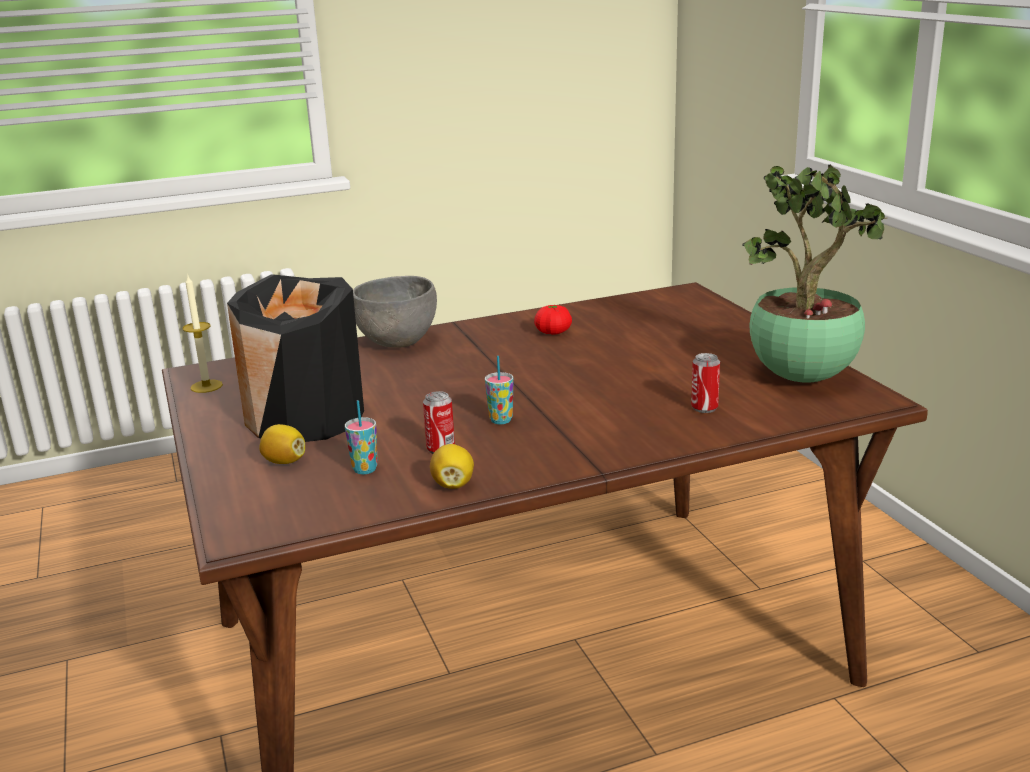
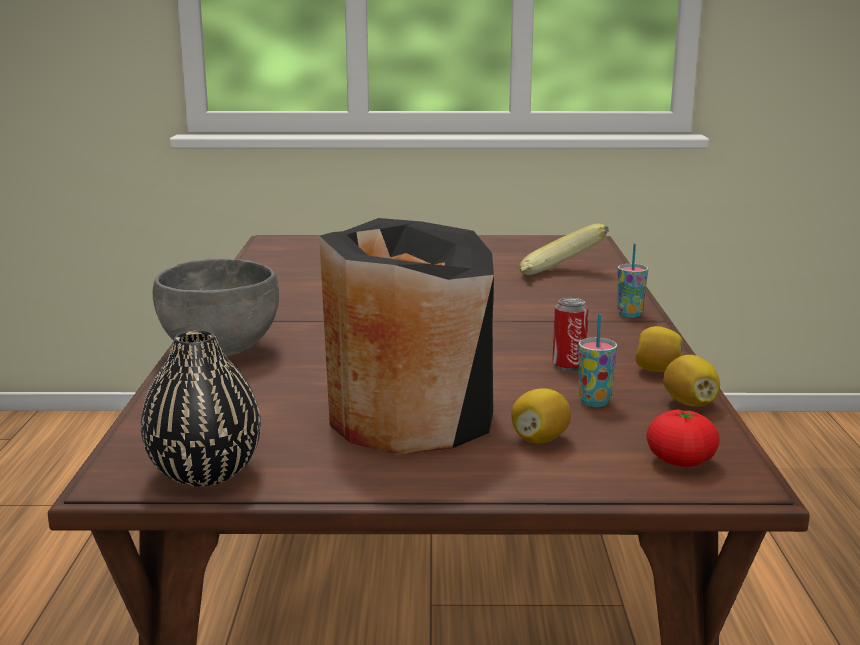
camera: 70 degrees left, 5 degrees down
candle [183,274,223,393] -> black vase [141,330,261,487]
cup [485,356,514,425] -> cup moved to [618,243,648,318]
tomato [534,305,572,335] -> tomato moved to [646,409,720,467]
can [691,353,720,413] -> banana [520,224,609,275]
potted plant [743,165,888,382] -> none
none -> lemon [663,355,720,407]

